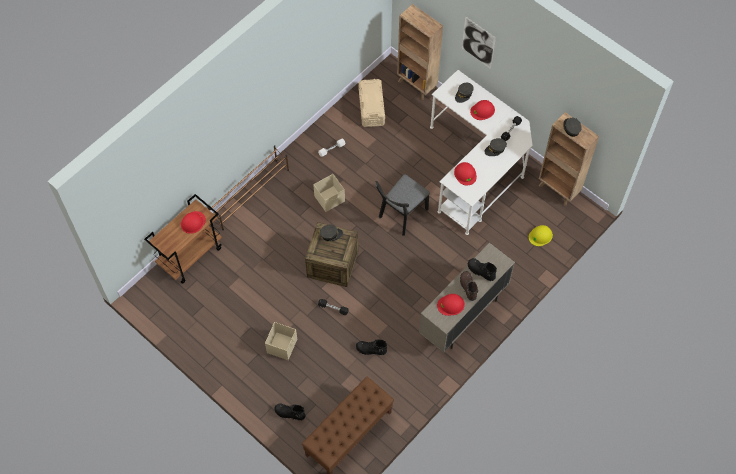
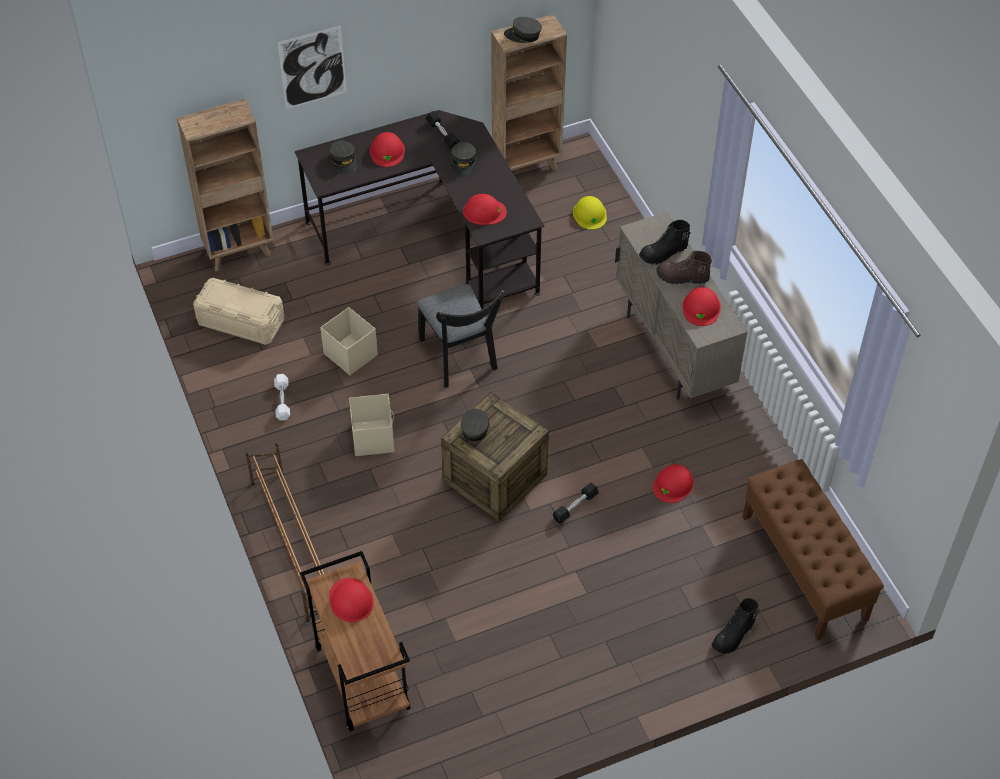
camera: 65 degrees left, 10 degrees down
beige storage box [265,322,297,360] -> beige storage box moved to [320,307,378,375]
black boot [356,339,387,355] -> red hard hat [653,464,694,503]
white desk [430,70,533,235] -> black desk [295,110,544,309]

